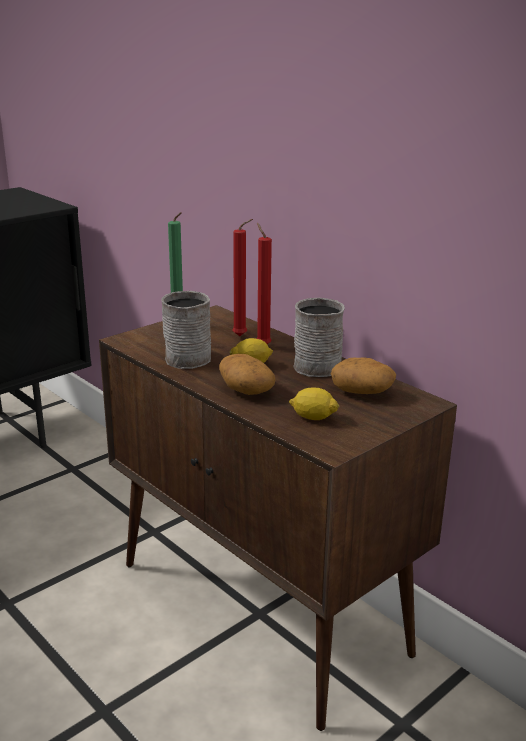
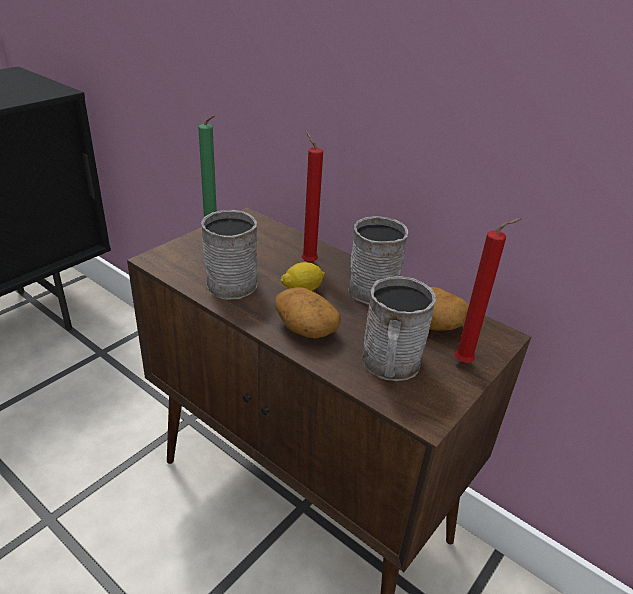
camera: 10 degrees left, 10 degrees up
red candle [232,219,253,336] -> red candle moved to [455,218,521,363]
lemon [289,388,340,420] -> grey mug [361,276,436,381]

